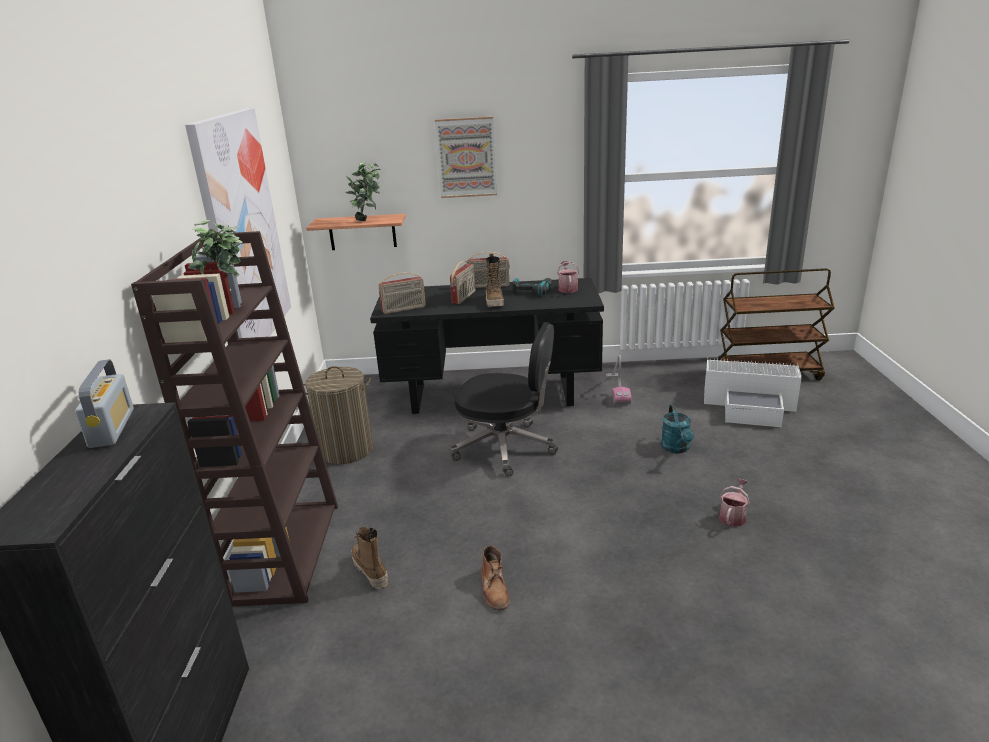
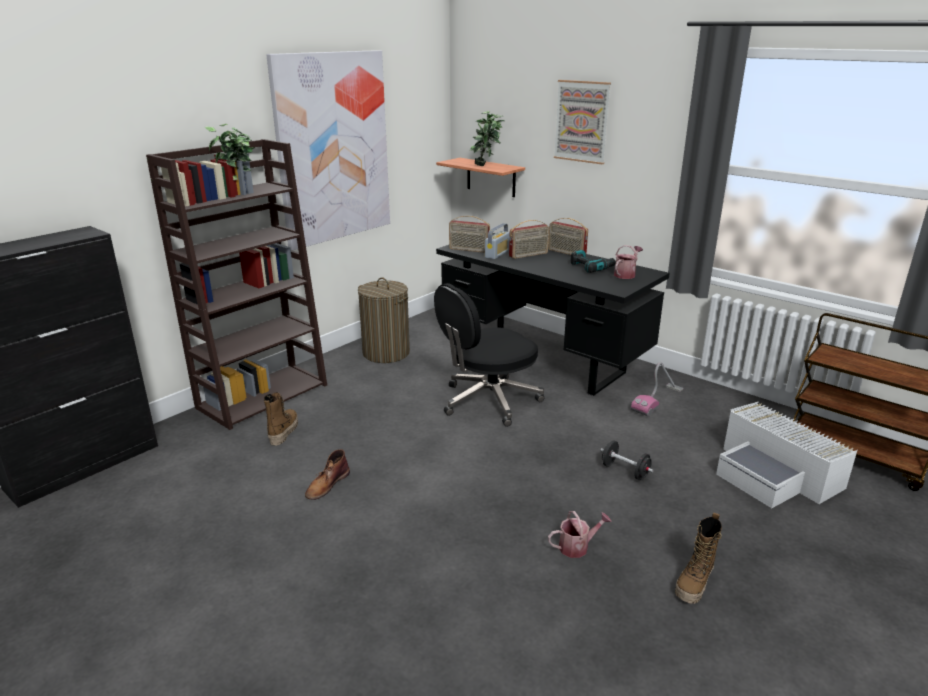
camera: 40 degrees right, 0 degrees up
radio [75,359,134,448] -> radio moved to [485,223,510,259]
black office chair [451,322,558,477] -> black office chair turned 90 degrees clockwise [434,283,544,427]
boot [486,253,504,307] -> boot moved to [675,513,722,604]
turquoise watering can [661,405,694,454] -> black dumbbell [600,440,654,480]

